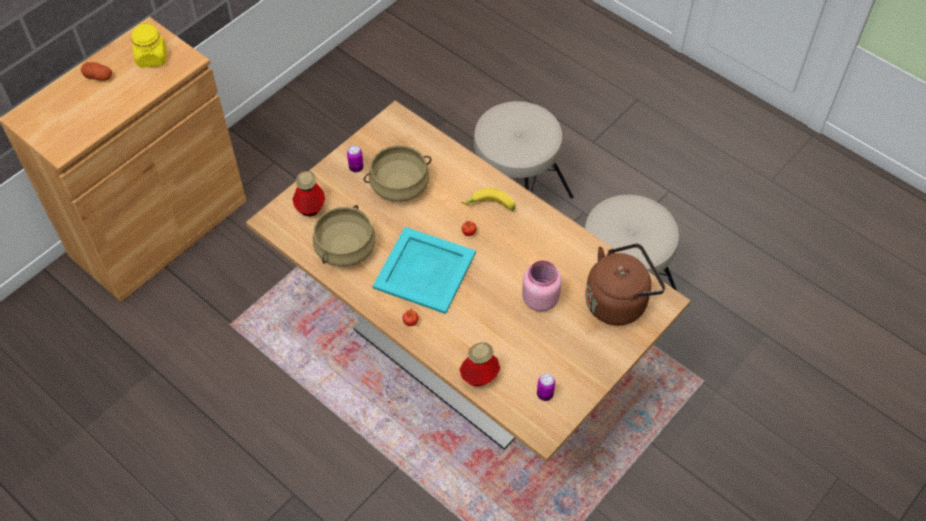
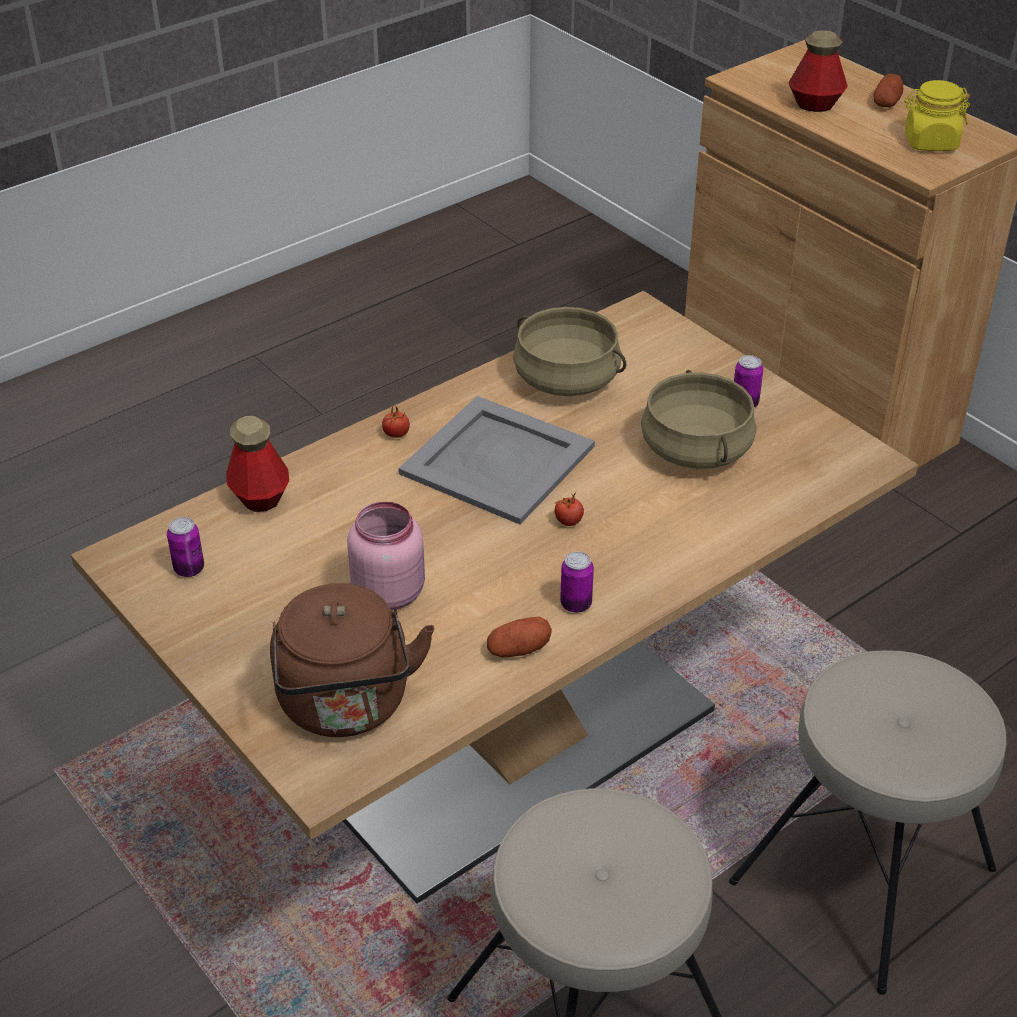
camera: 100 degrees right, 15 degrees down
bottle [292,171,325,217] -> bottle moved to [788,30,848,112]
turquoise tray [373,227,476,314] -> grey tray [398,396,595,525]
banana [461,188,516,211] -> none
none -> potato [487,617,552,657]
none -> can [560,552,594,613]

